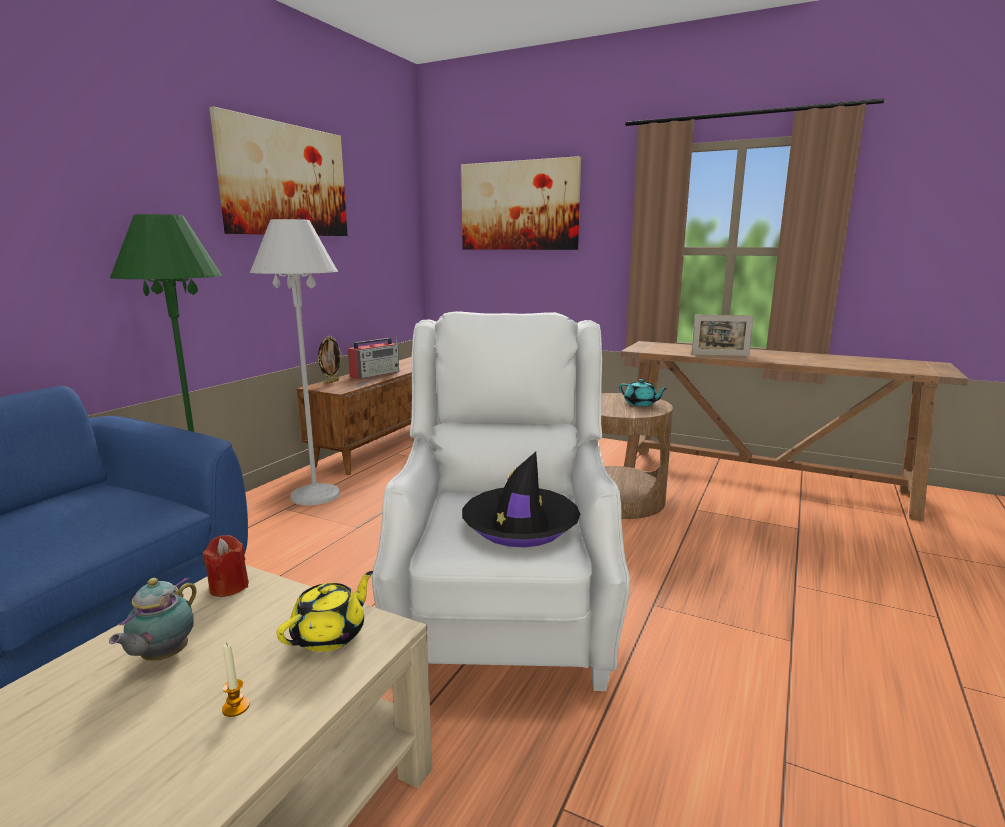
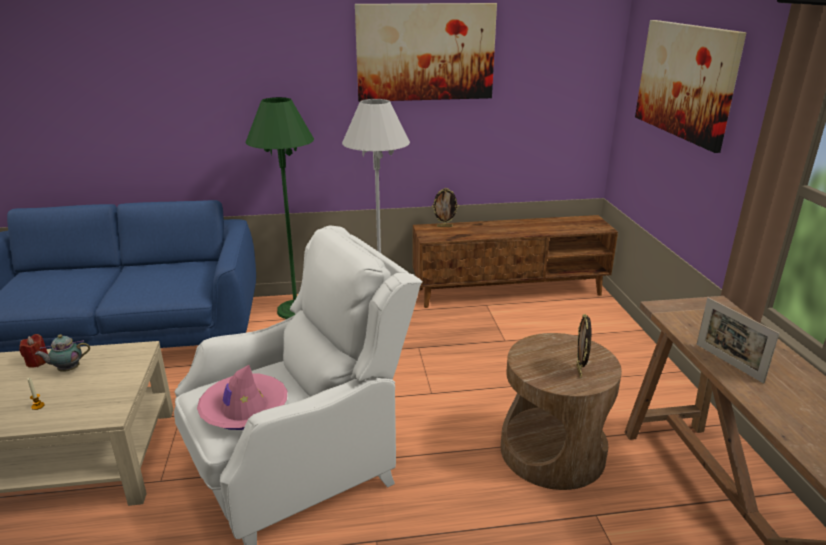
camera: 55 degrees right, 10 degrees up
red candle [202,535,249,597] -> red candle moved to [19,334,48,368]
yellow teapot [276,571,373,652] -> none
radio [348,336,399,379] -> none
black hat [462,452,580,547] -> pink hat [197,365,287,430]
turquoise teapot [619,379,668,406] -> picture frame [576,314,591,378]

